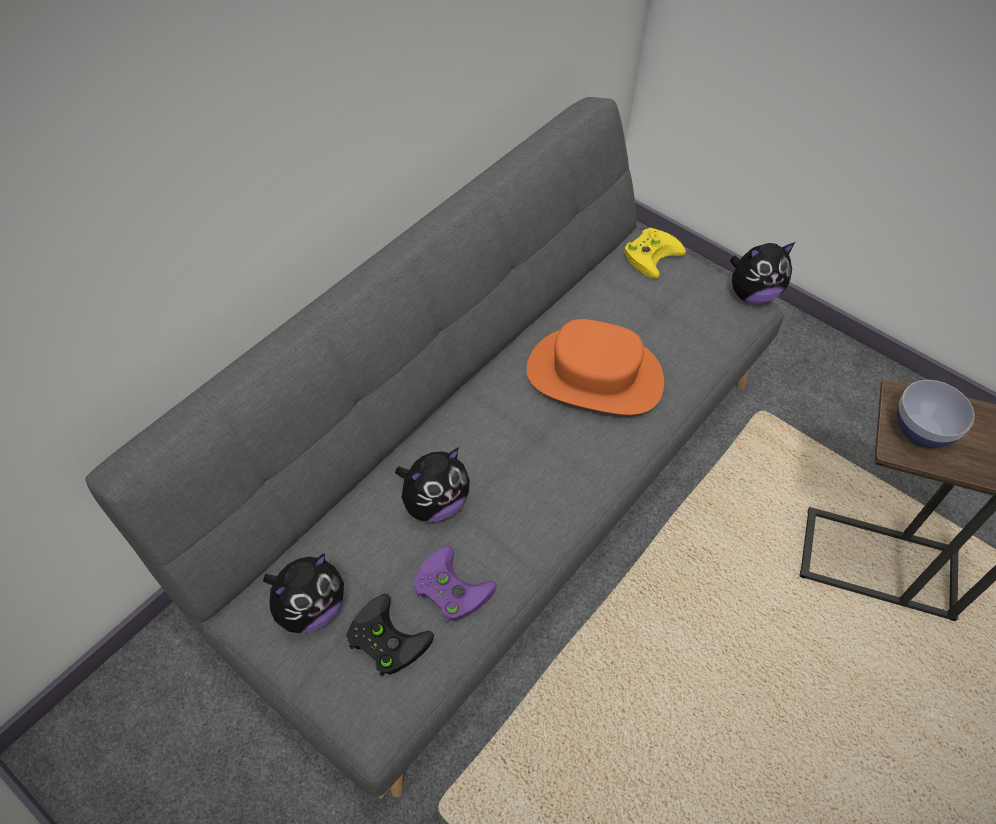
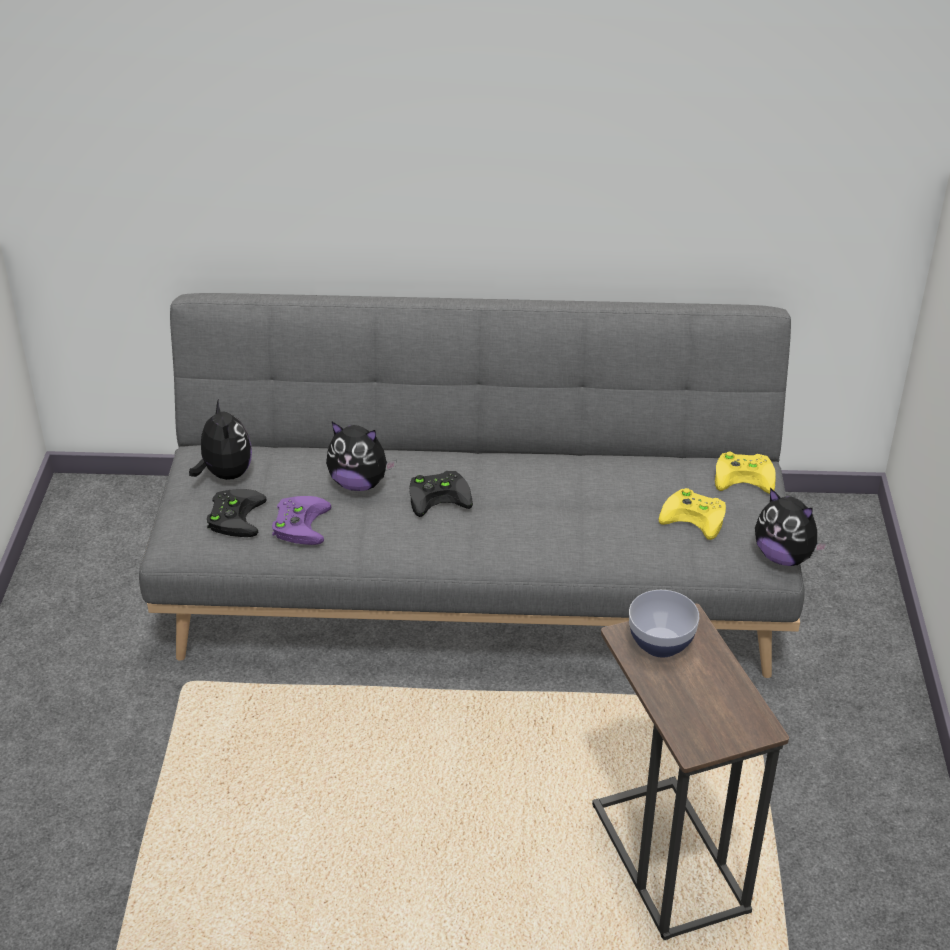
camera: 55 degrees right, 15 degrees down
plush toy [263,553,344,634] -> plush toy turned 120 degrees counterclockwise [189,399,252,480]
orange hat [527,319,664,415] -> none
none -> black game controller [409,471,473,517]
none -> yellow game controller [659,488,726,540]

